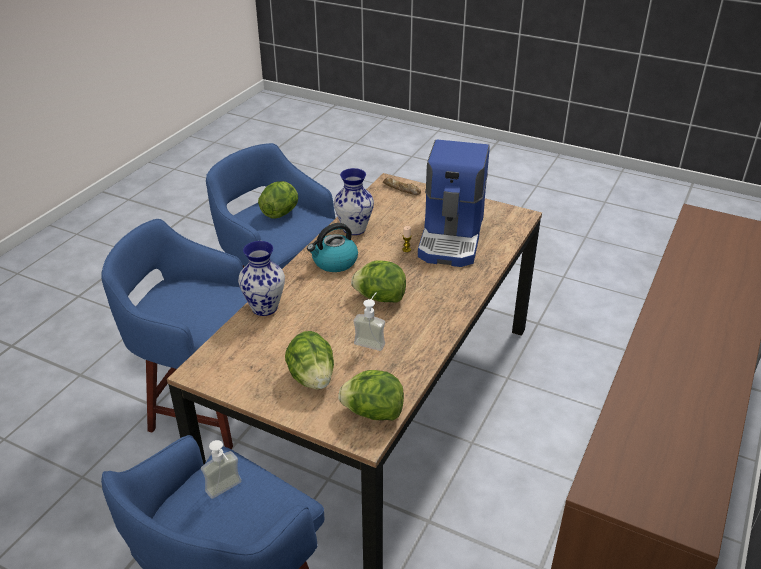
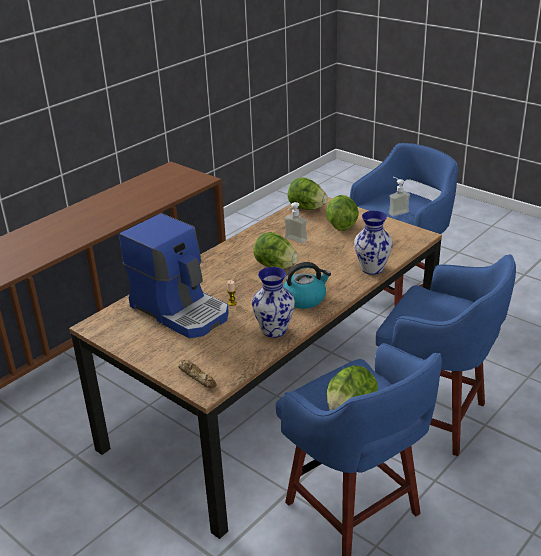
camera: 165 degrees left, 5 degrees down
coffee machine [418,139,490,267] -> coffee machine turned 105 degrees clockwise [119,213,229,338]

